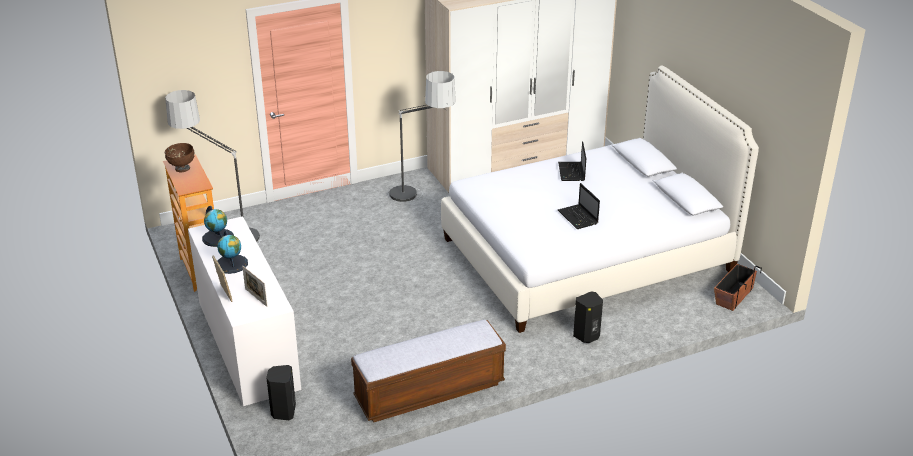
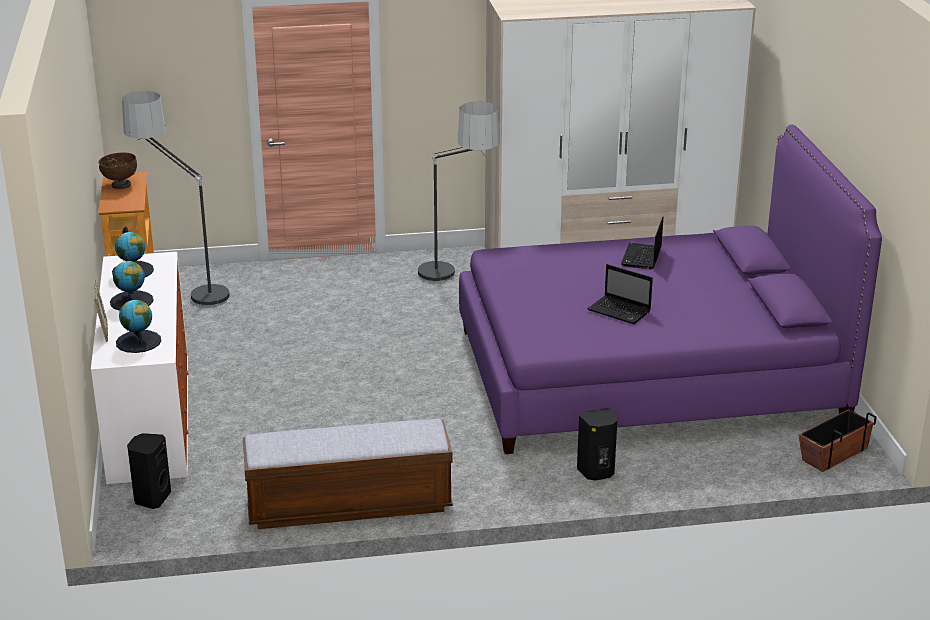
camera: 15 degrees right, 5 degrees down
picture frame [242,266,268,307] -> globe [116,294,161,353]
white bed [441,65,759,333] -> purple bed [459,125,882,454]
laptop [558,183,600,229] -> laptop turned 45 degrees counterclockwise [587,264,653,324]

